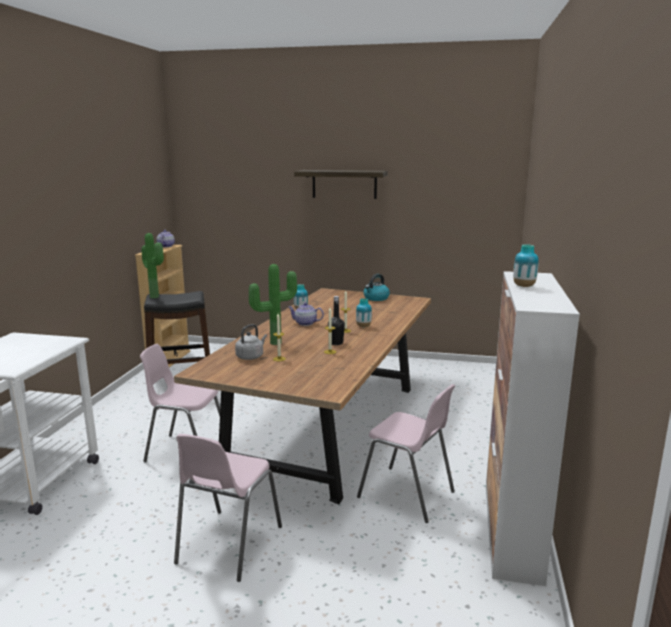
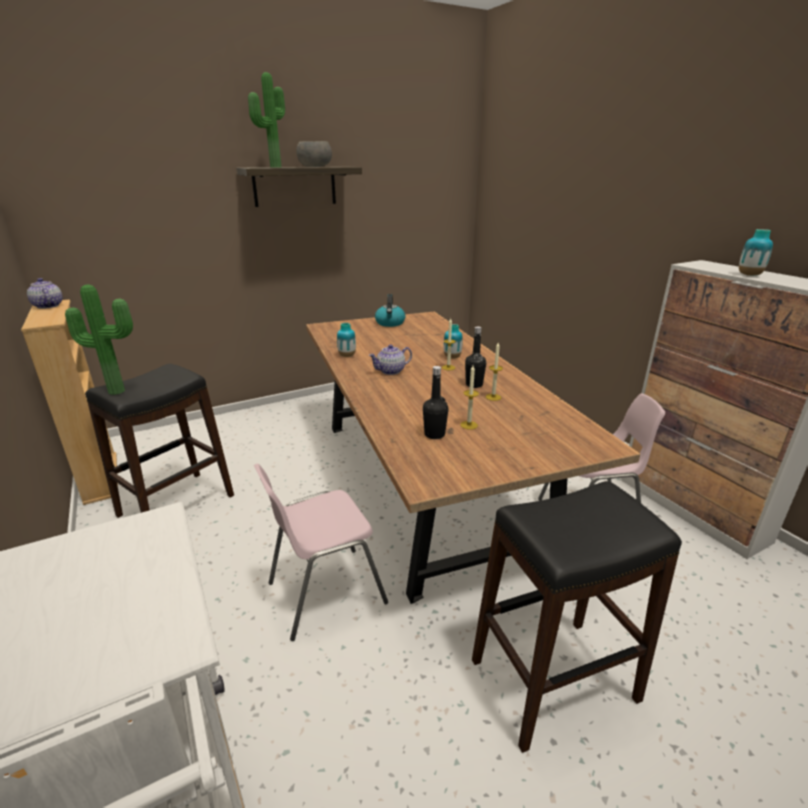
camera: 40 degrees left, 10 degrees up
pink chair [174,434,282,582] -> black stool [472,481,682,753]
grey kettle [235,324,267,360] -> black bottle [423,366,449,439]
potted plant [249,264,297,345] -> potted plant moved to [248,72,285,167]
none -> grey bowl [296,141,332,167]

